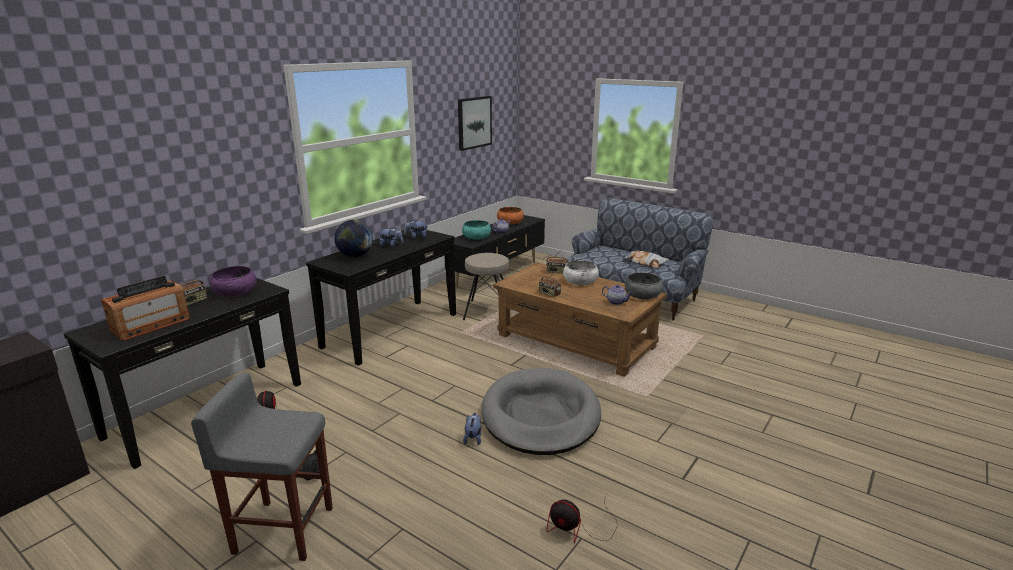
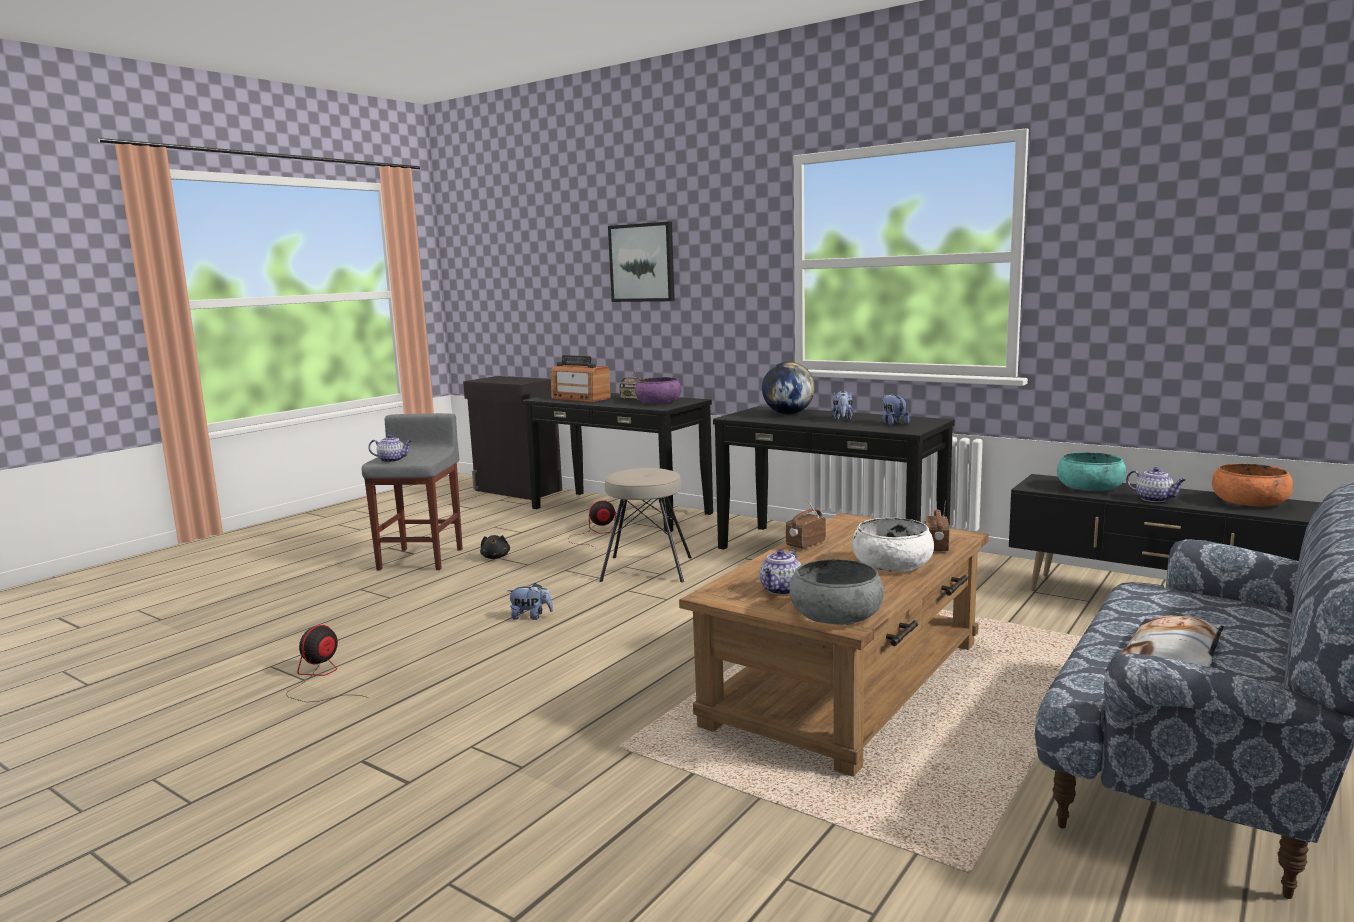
camera: 90 degrees right, 10 degrees down
picture [458,96,492,151] -> picture moved to [608,222,675,302]
beige stool [463,253,509,320] -> beige stool moved to [599,468,692,582]
grey dog bed [481,368,601,455] -> none
none -> teapot [368,434,412,463]

